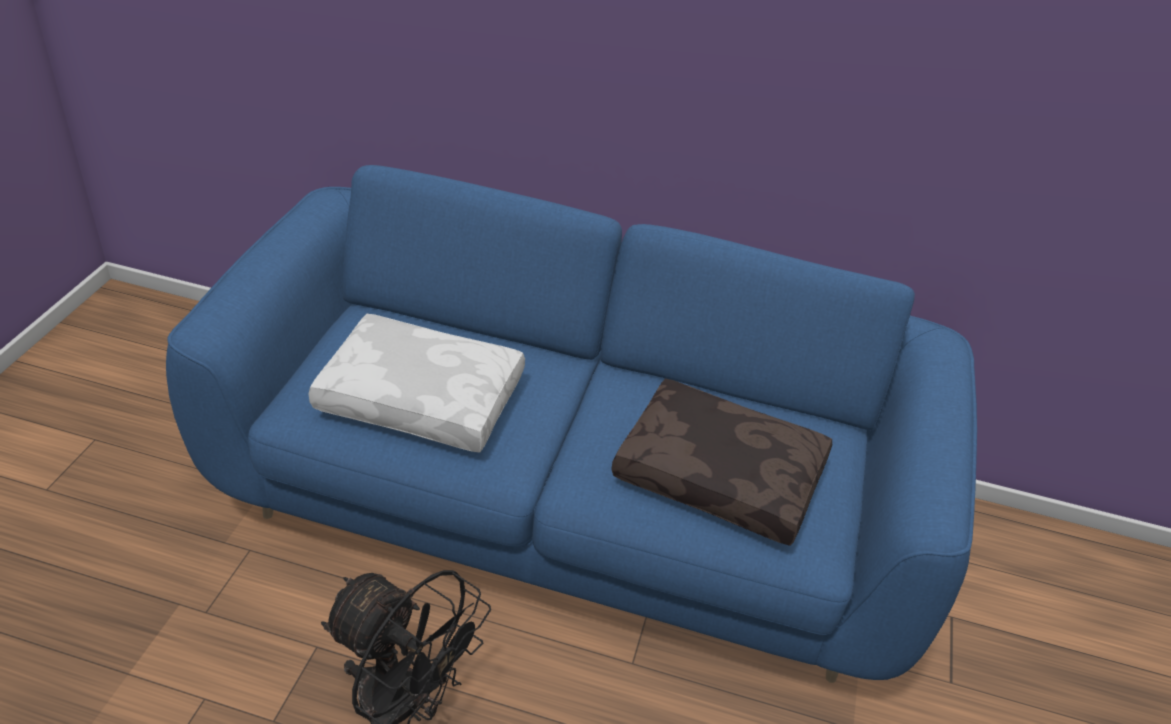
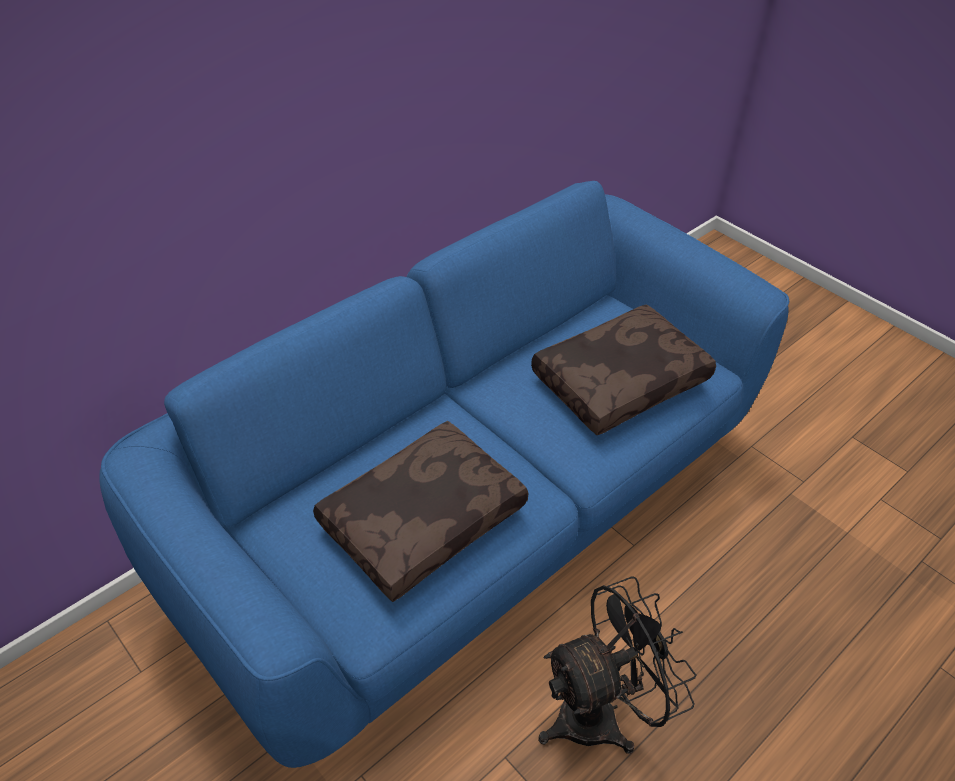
camera: 55 degrees left, 5 degrees up
white pillow [309,314,525,453] -> brown pillow [313,421,528,602]

